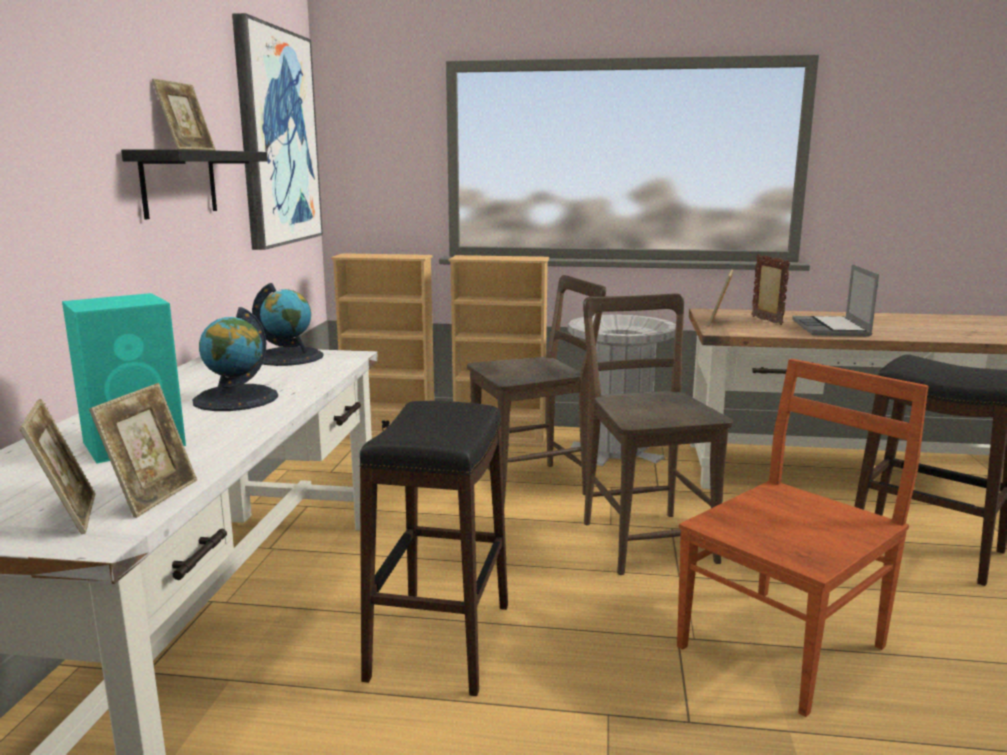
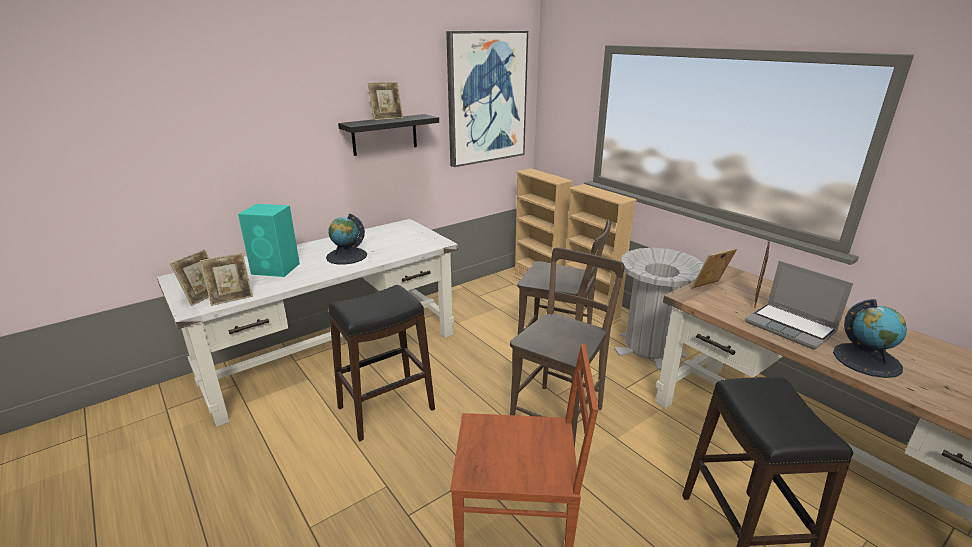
camera: 45 degrees right, 10 degrees up
globe [252,283,324,366] -> globe moved to [833,299,907,378]
laptop [792,264,879,337] -> laptop turned 90 degrees counterclockwise [745,261,853,350]

